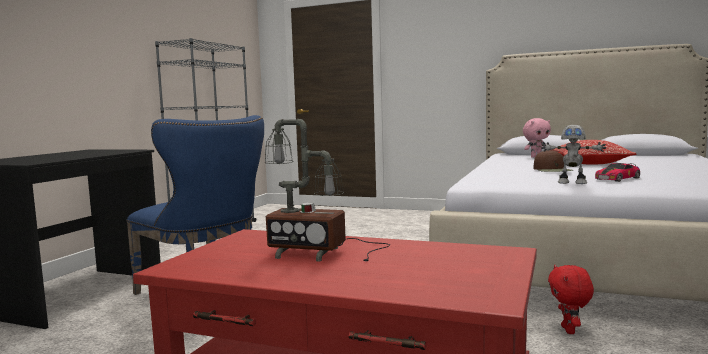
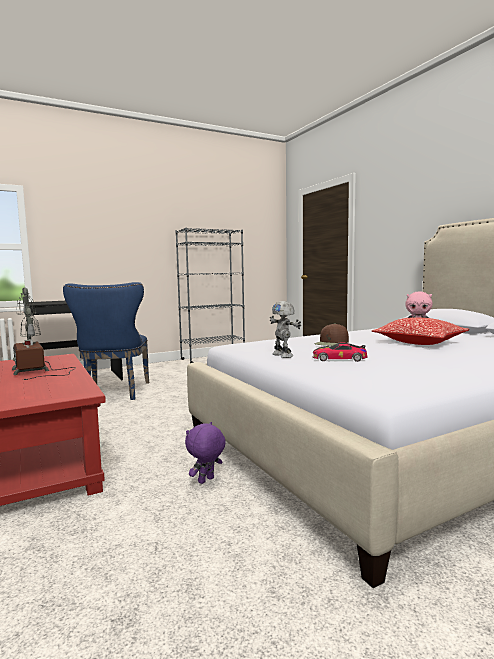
camera: 40 degrees right, 0 degrees up
red plush toy [548,265,594,334] -> purple plush toy [185,422,226,484]

